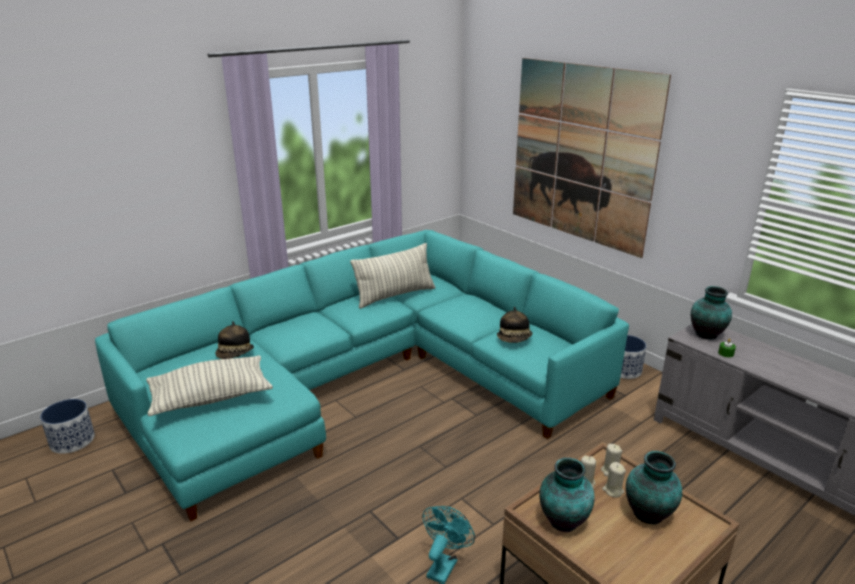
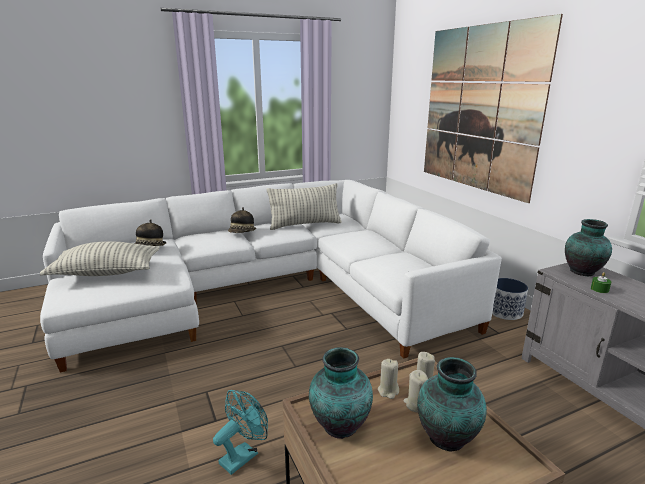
camera: 15 degrees right, 5 degrees down
planter [40,399,95,454] -> none
turquoise sofa [95,230,629,521] -> white sofa [40,180,502,373]
hat [497,307,532,343] -> hat moved to [228,207,256,233]

